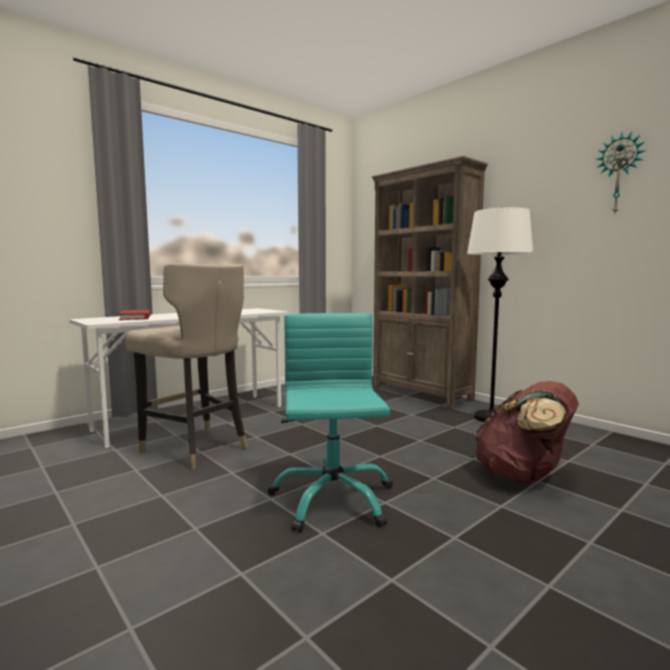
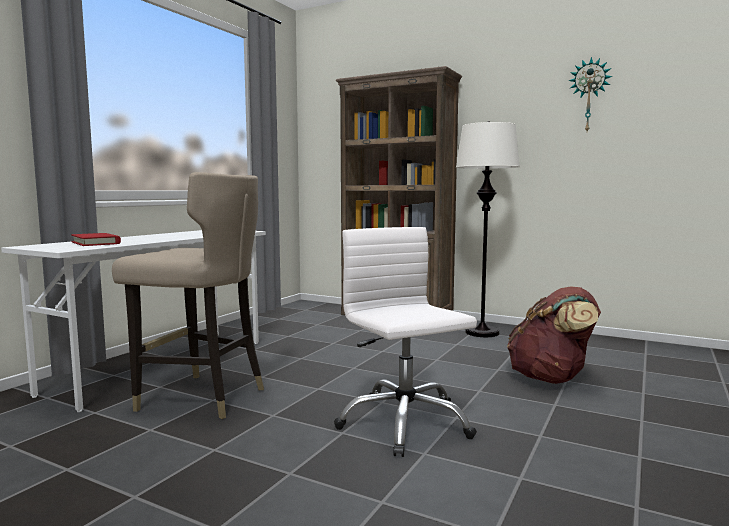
camera: 20 degrees left, 0 degrees up
turquoise office chair [267,313,393,533] -> white office chair [334,227,477,457]

